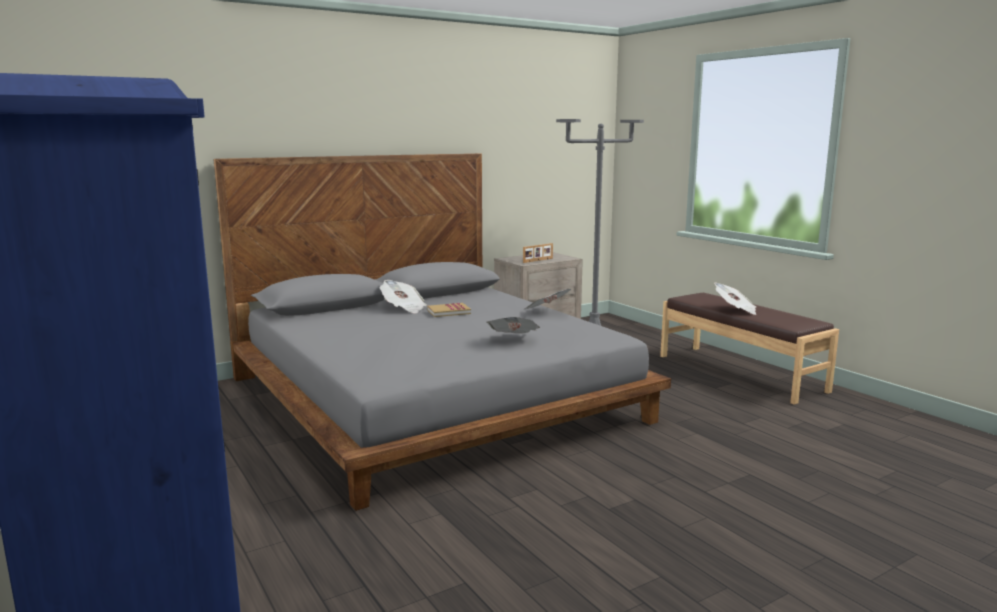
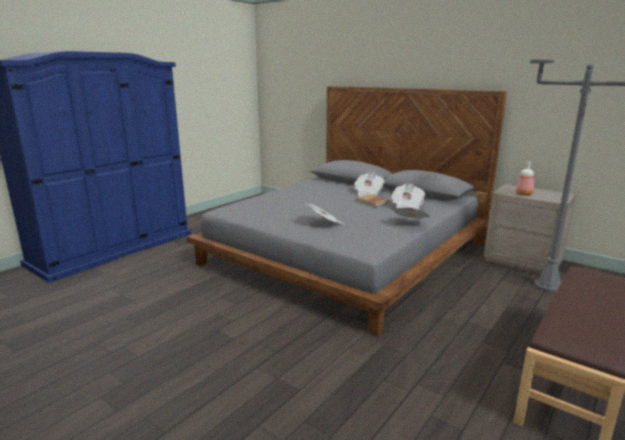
camera: 70 degrees right, 5 degrees up
picture frame [523,243,553,263] -> bottle [516,161,534,195]
newspaper [714,283,756,315] -> newspaper moved to [391,184,426,210]

